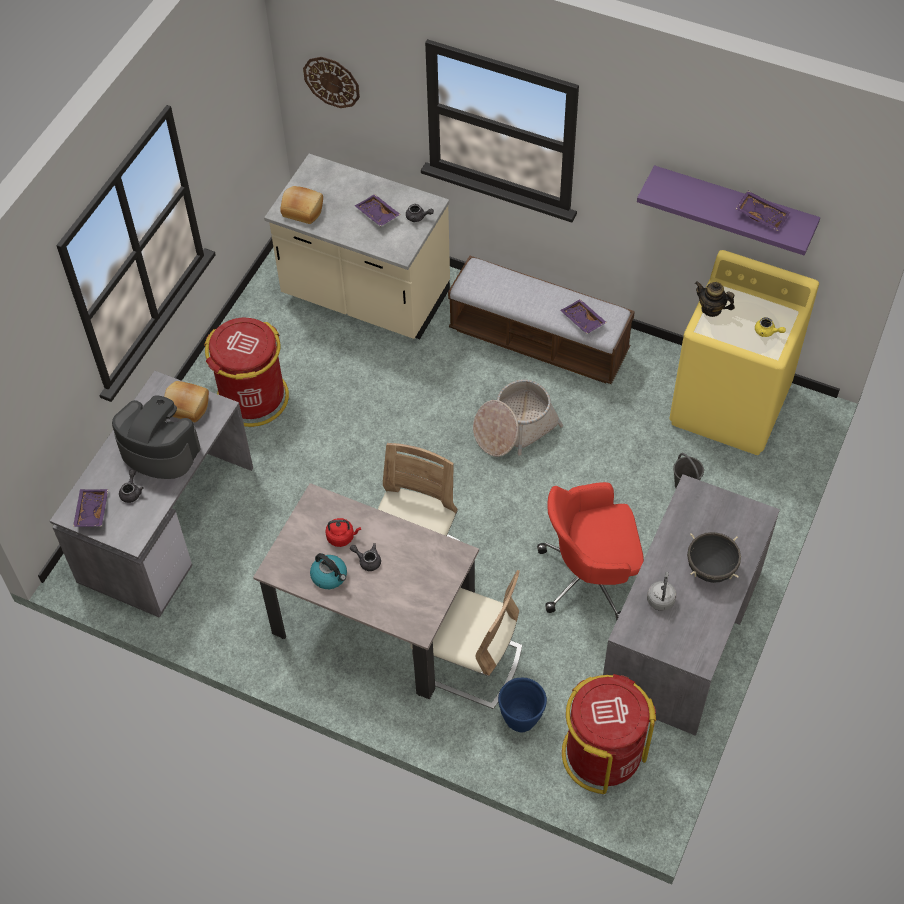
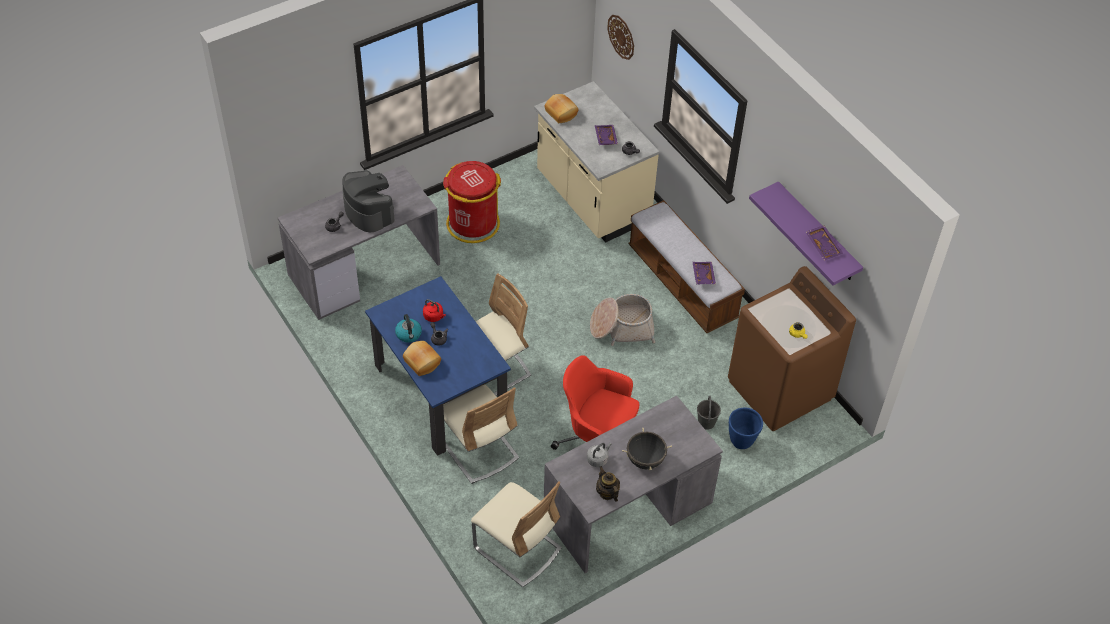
camera: 30 degrees right, 5 degrees down
purple tray [73,489,108,527] -> none
bread [164,381,209,422] -> bread moved to [403,341,441,376]
beige dining table [253,483,479,700] -> blue dining table [365,276,511,456]
blue planter [498,678,547,732] -> blue planter moved to [729,407,763,449]
red trash can [562,674,656,794] -> beige chair [471,481,562,587]
yellow washing machine [670,250,819,455] -> brown washing machine [728,266,856,431]
teapot [695,281,735,317] -> teapot moved to [596,466,620,502]

